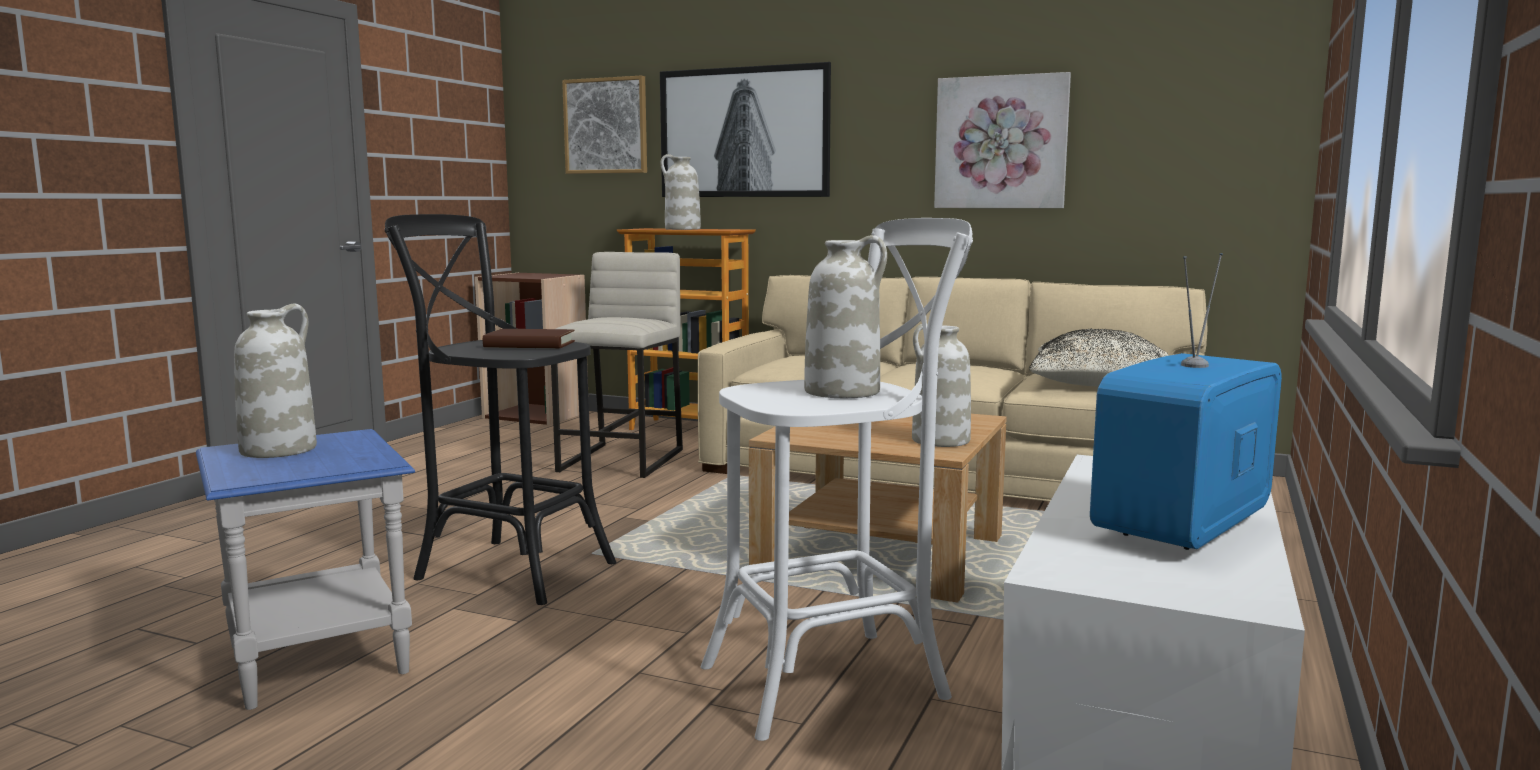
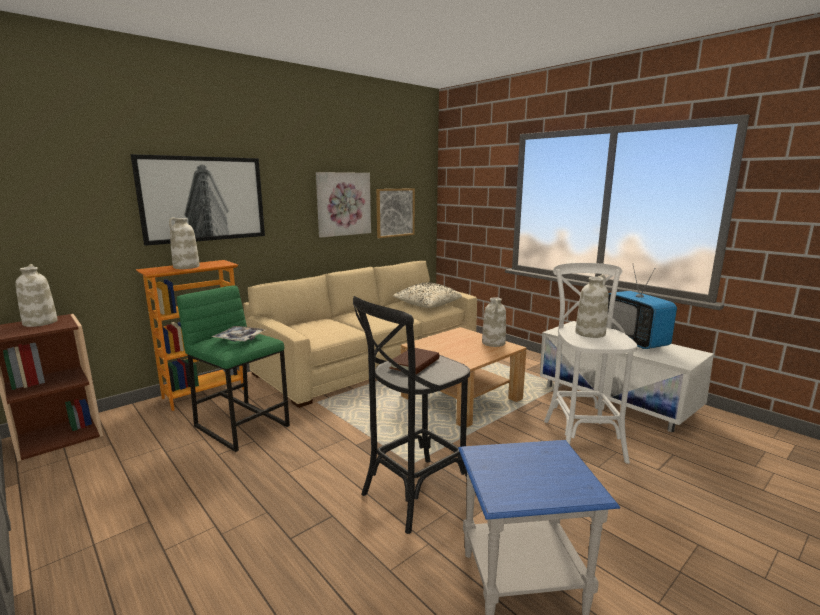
camera: 65 degrees left, 5 degrees up
white vase [234,304,317,458] -> white vase moved to [15,264,58,327]
beige stool [551,252,683,478] -> green stool [177,286,290,452]
picture [562,75,647,174] -> picture moved to [376,188,415,238]
none -> tray [212,326,267,342]

